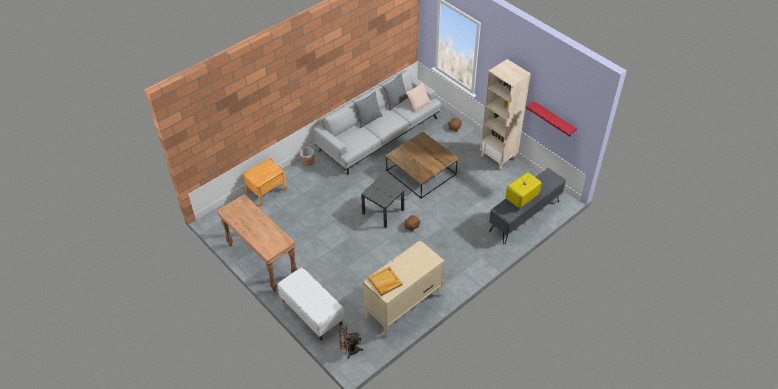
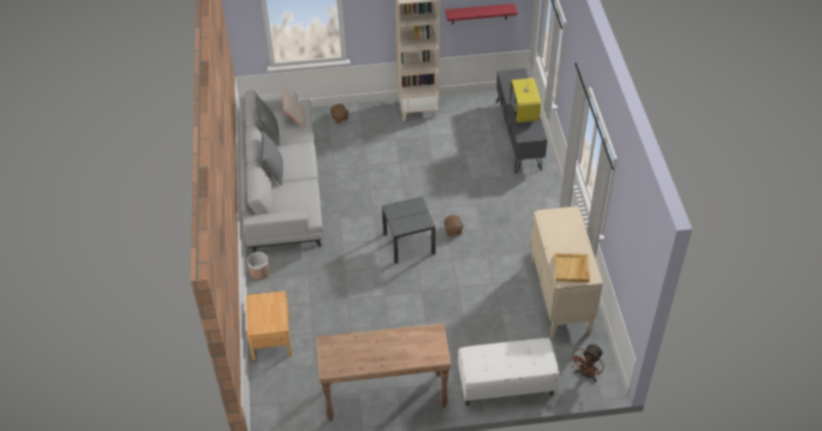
camera: 55 degrees left, 0 degrees up
brown coffee table [385,132,459,198] -> none

